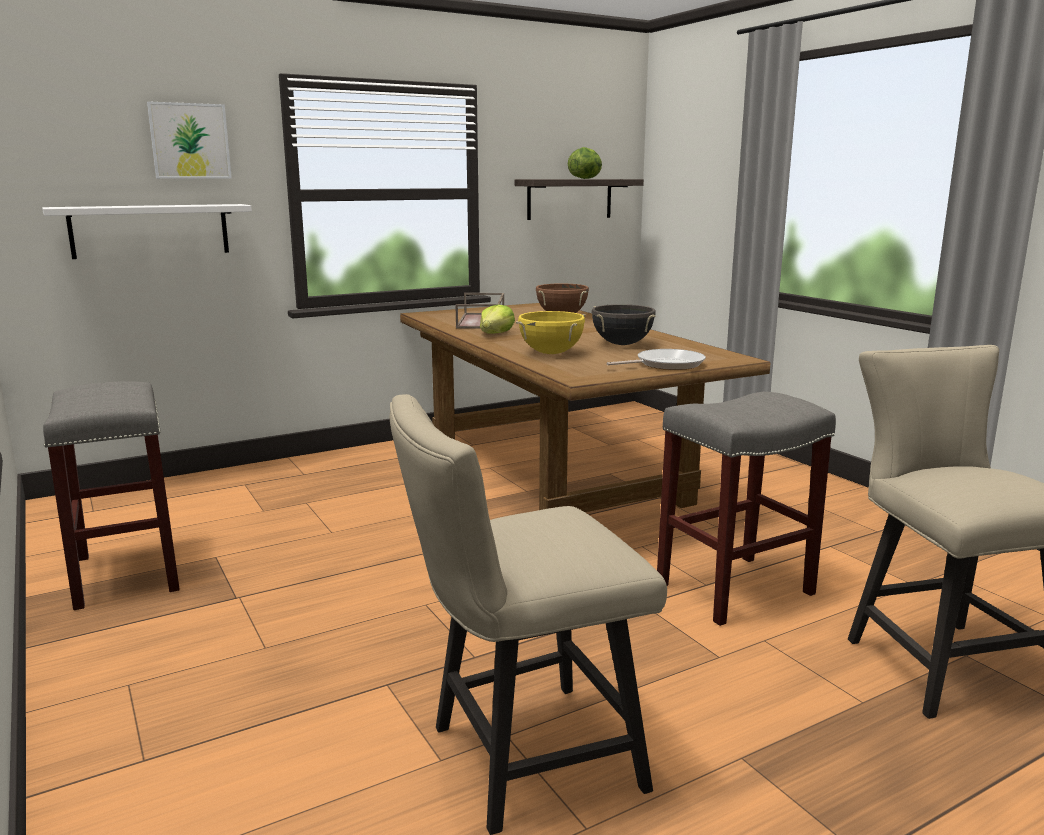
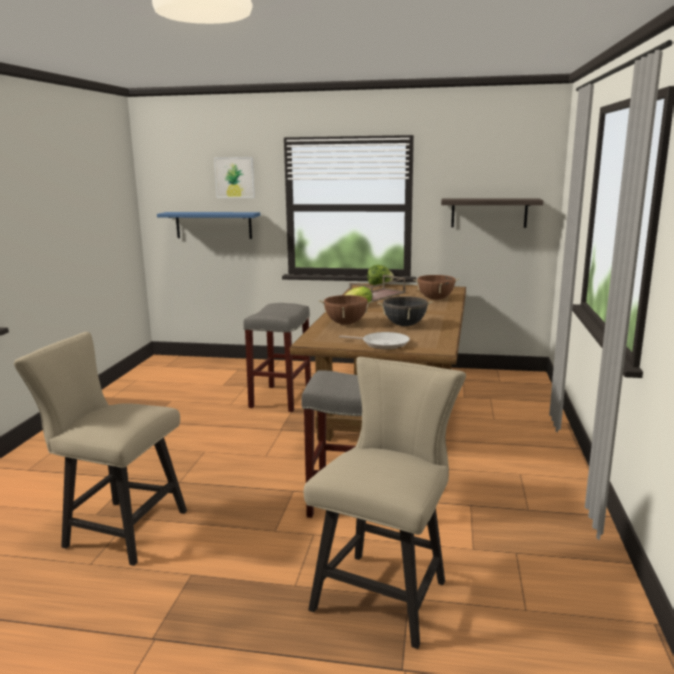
camera: 40 degrees right, 0 degrees up
white shelf [42,204,252,259] -> blue shelf [157,212,260,239]
grey stool [43,381,180,610] -> grey stool moved to [243,303,311,412]
yellow cooking pot [516,311,585,354] -> brown cooking pot [319,295,373,325]
lettuce [568,147,602,179] -> lettuce moved to [367,265,394,286]

